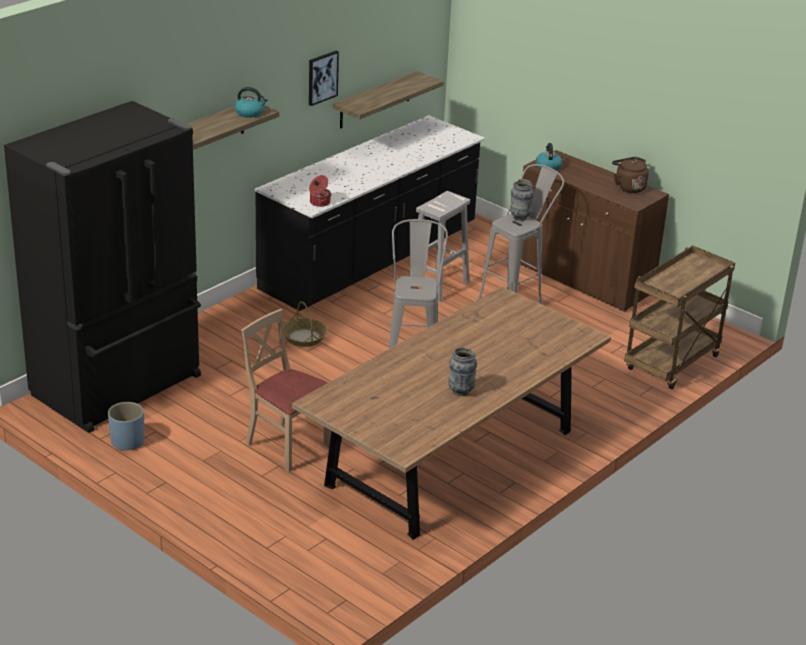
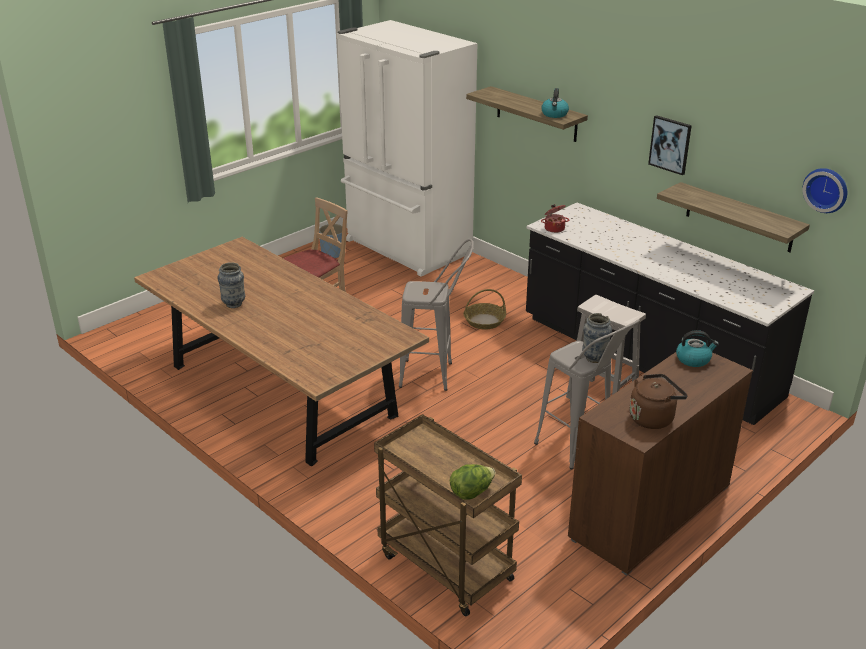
camera: 95 degrees right, 0 degrees up
black fridge [4,101,201,433] -> white fridge [337,20,477,277]
none -> lettuce [450,464,495,500]
none -> wall clock [802,168,847,213]

